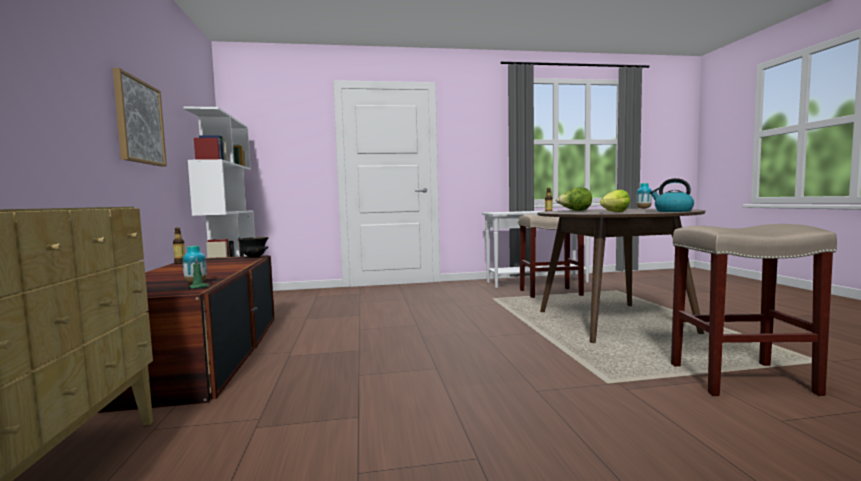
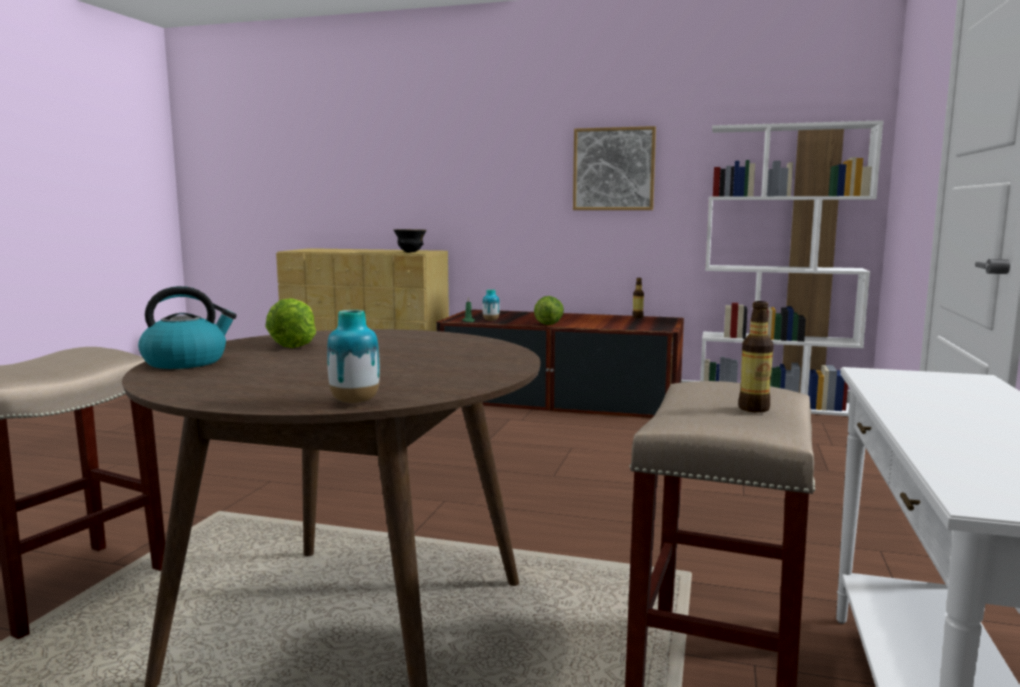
camera: 115 degrees right, 5 degrees up
black bowl [238,237,269,258] -> black bowl moved to [393,229,427,253]
lettuce [556,187,592,211] -> lettuce moved to [534,296,564,325]

